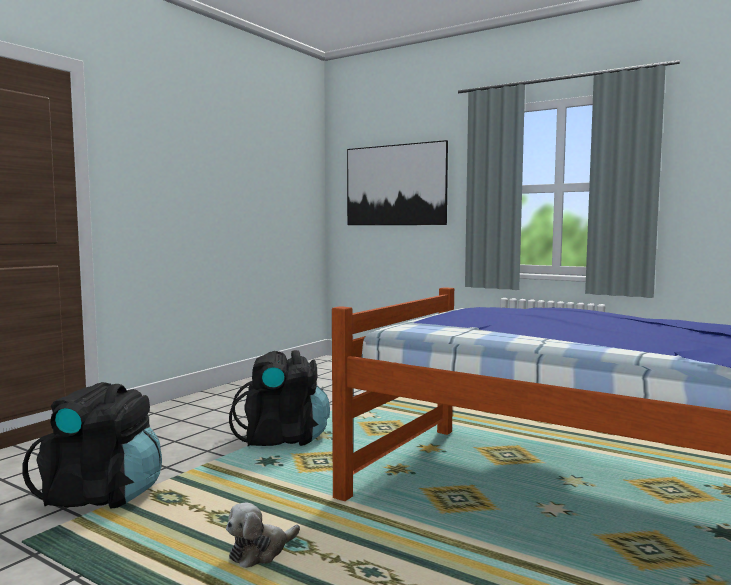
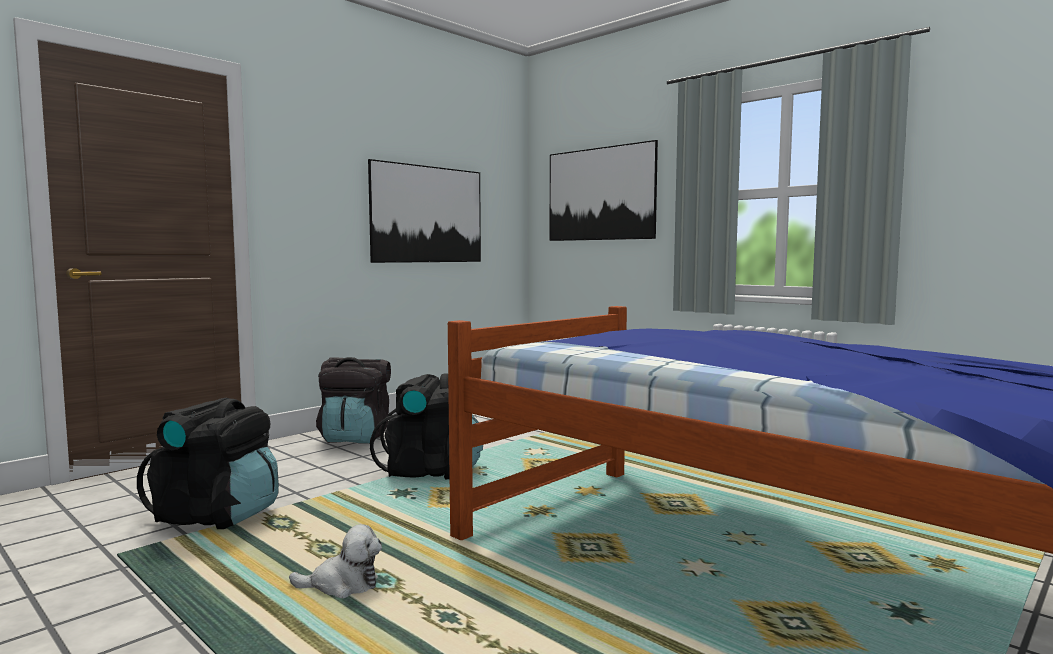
camera: 10 degrees right, 0 degrees up
plush toy [226,502,300,568] -> plush toy turned 150 degrees counterclockwise [289,524,382,598]
none -> black backpack [316,357,391,444]
none -> picture [368,159,481,263]

